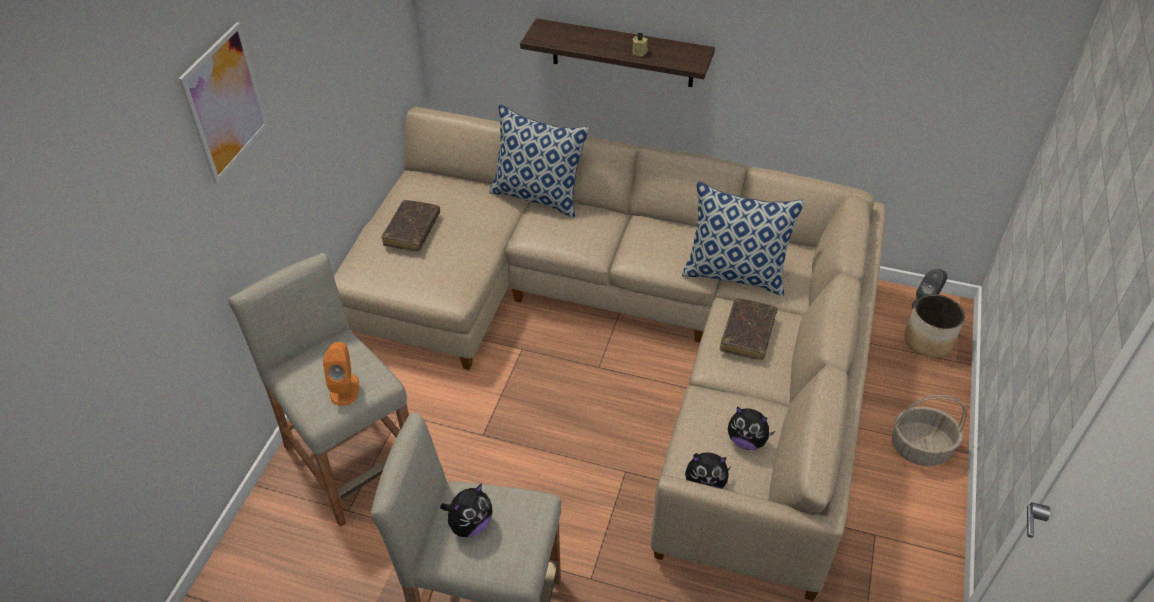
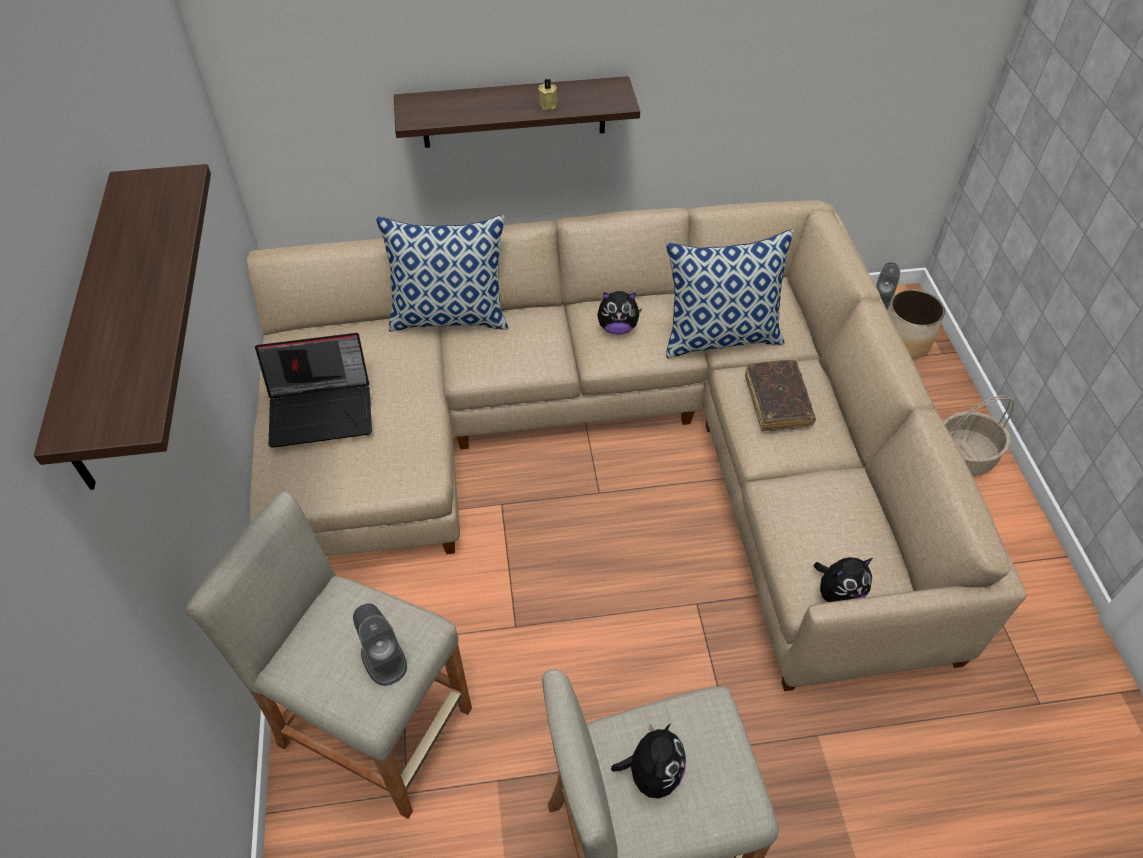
camera: 25 degrees left, 5 degrees up
picture [178,22,268,184] -> shelf [34,164,211,490]
orange speaker [323,342,359,406] -> grey speaker [353,603,407,686]
brown book [381,200,440,251] -> laptop [255,333,372,448]
plush toy [728,407,775,450] -> plush toy moved to [597,291,642,335]

